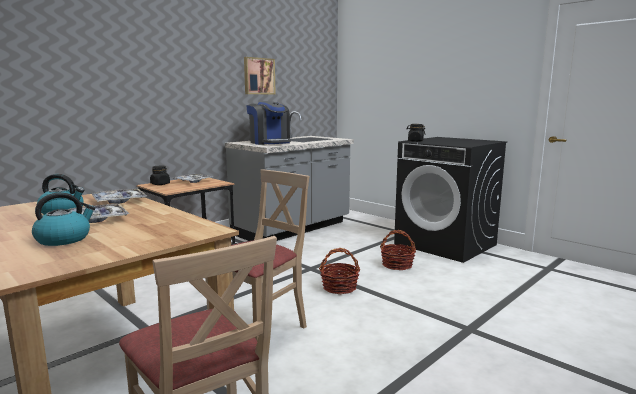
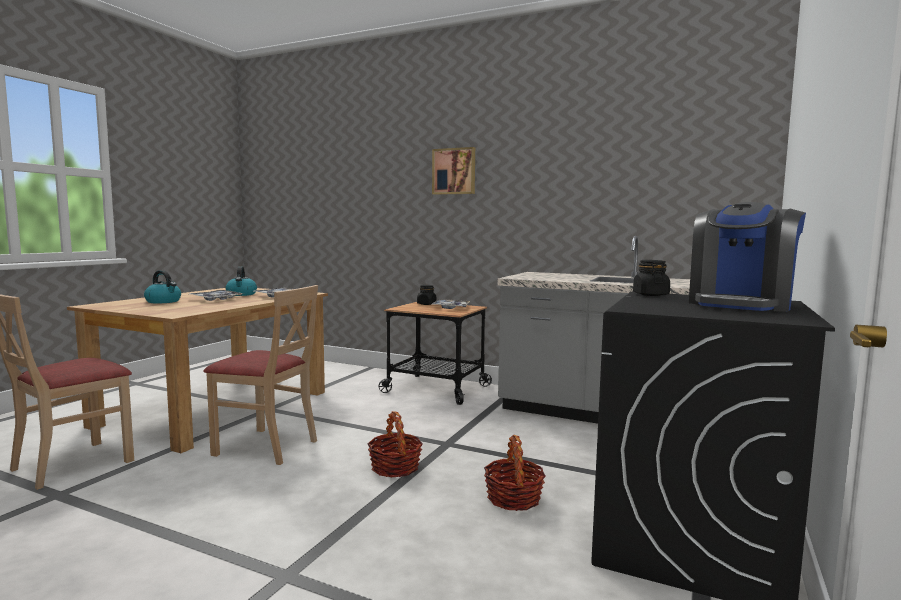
camera: 70 degrees right, 5 degrees down
picture [244,57,276,94] -> picture moved to [432,147,475,195]
coffee machine [246,101,291,145] -> coffee machine moved to [689,202,806,312]

